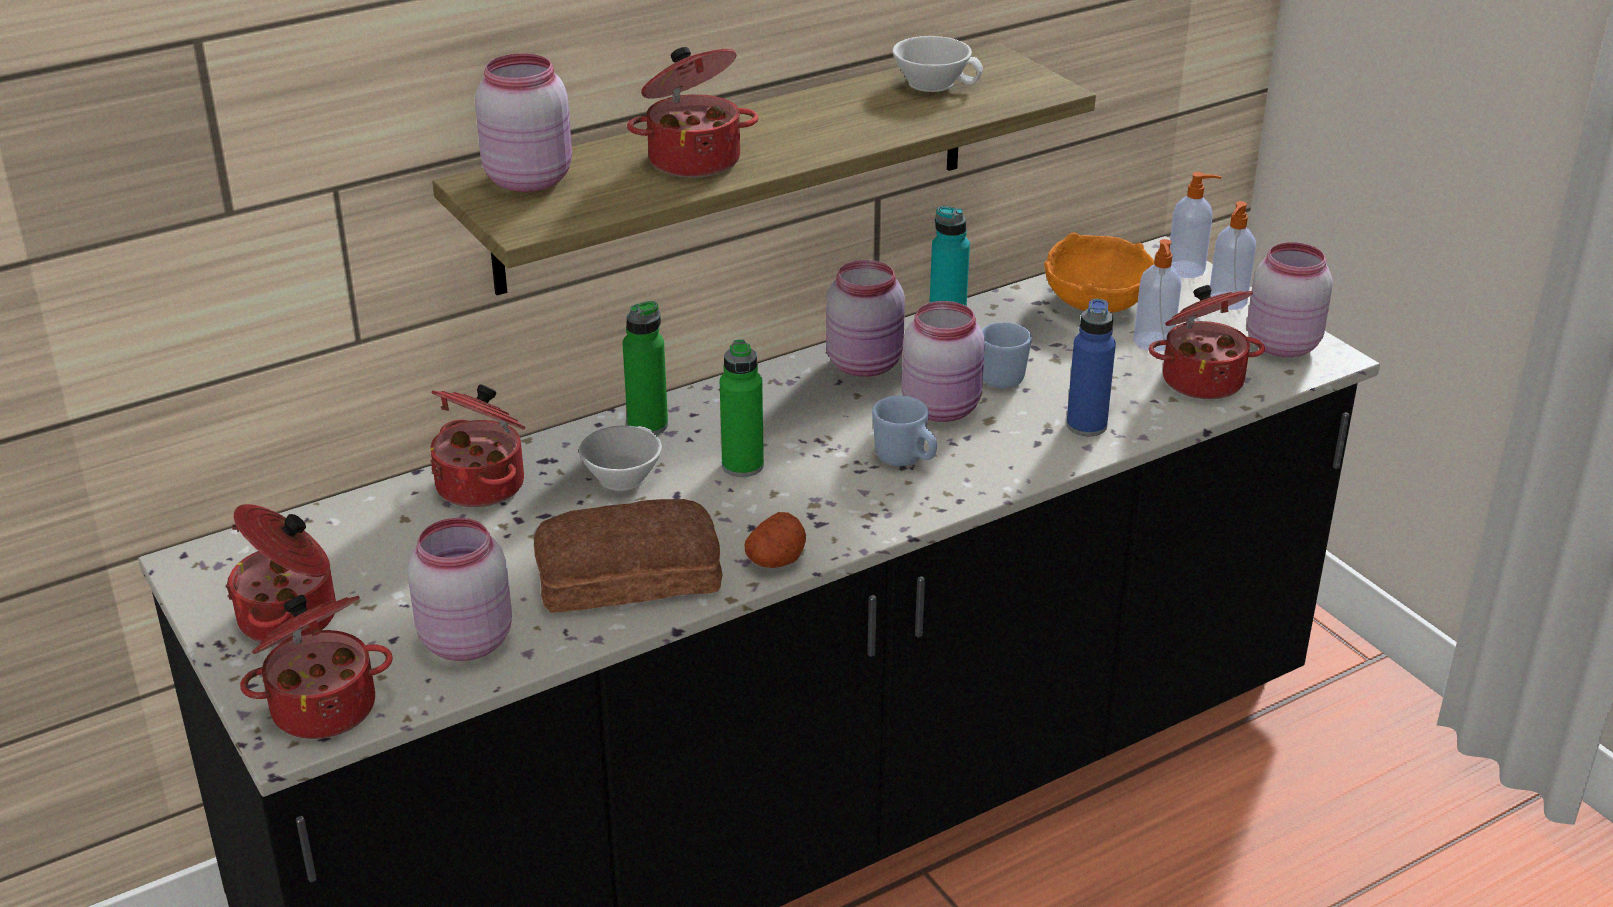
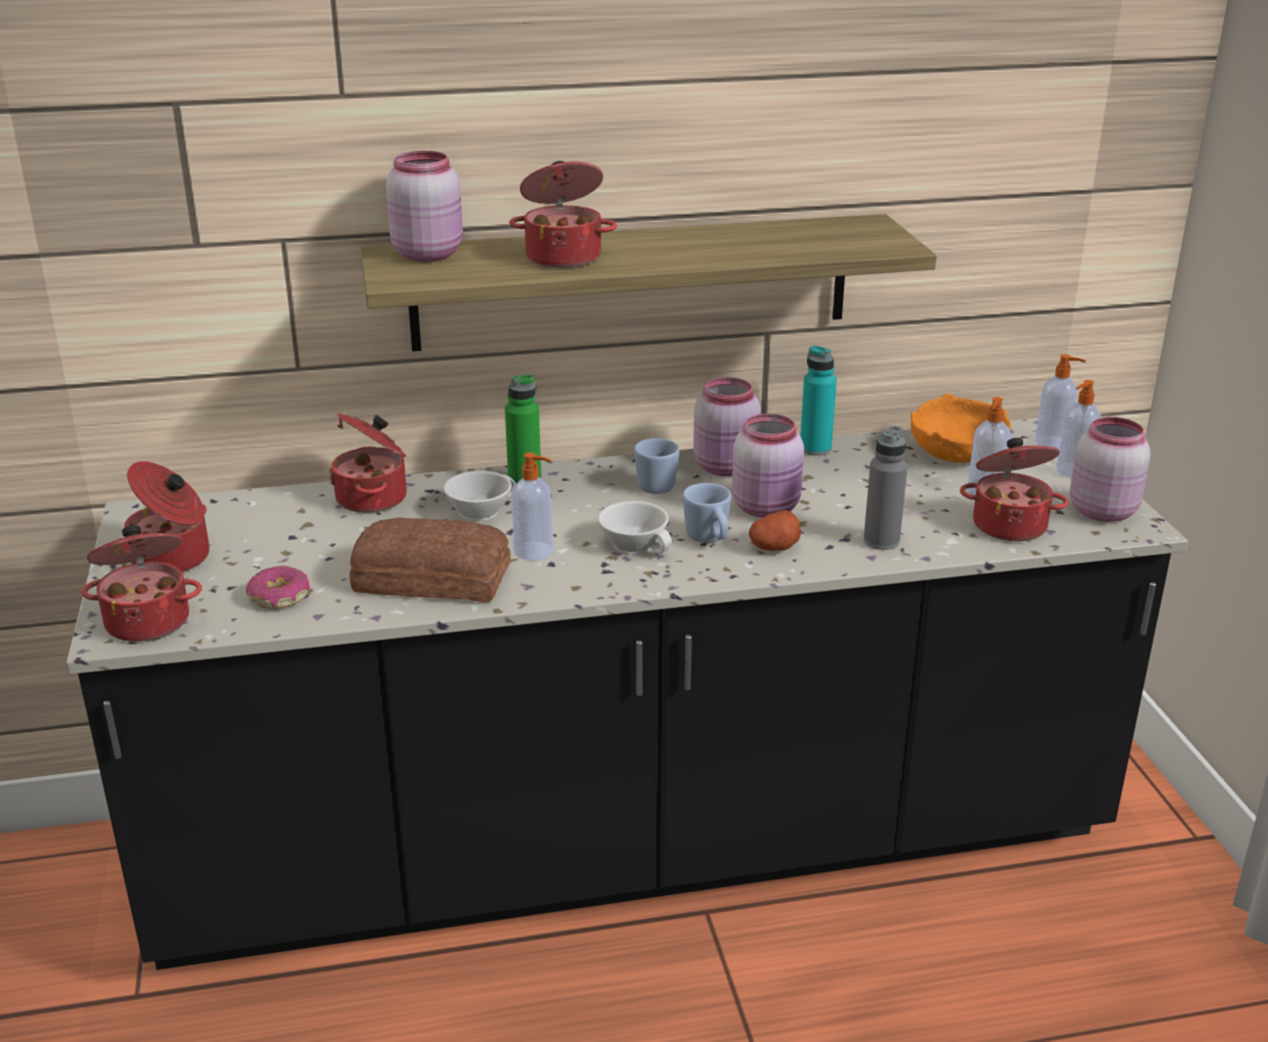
camera: 20 degrees right, 5 degrees down
pink jar [408,518,512,661] -> donut [246,566,310,609]
green bottle [720,340,764,477] -> none
potato [745,512,806,568] -> potato moved to [749,510,801,551]
white cup [892,36,983,92] -> white cup moved to [598,501,672,554]
blue mug [981,322,1032,388] -> blue mug moved to [634,438,679,494]
blue bottle [1066,299,1116,436] -> grey bottle [864,426,908,550]
none -> soap dispenser [511,452,553,561]

